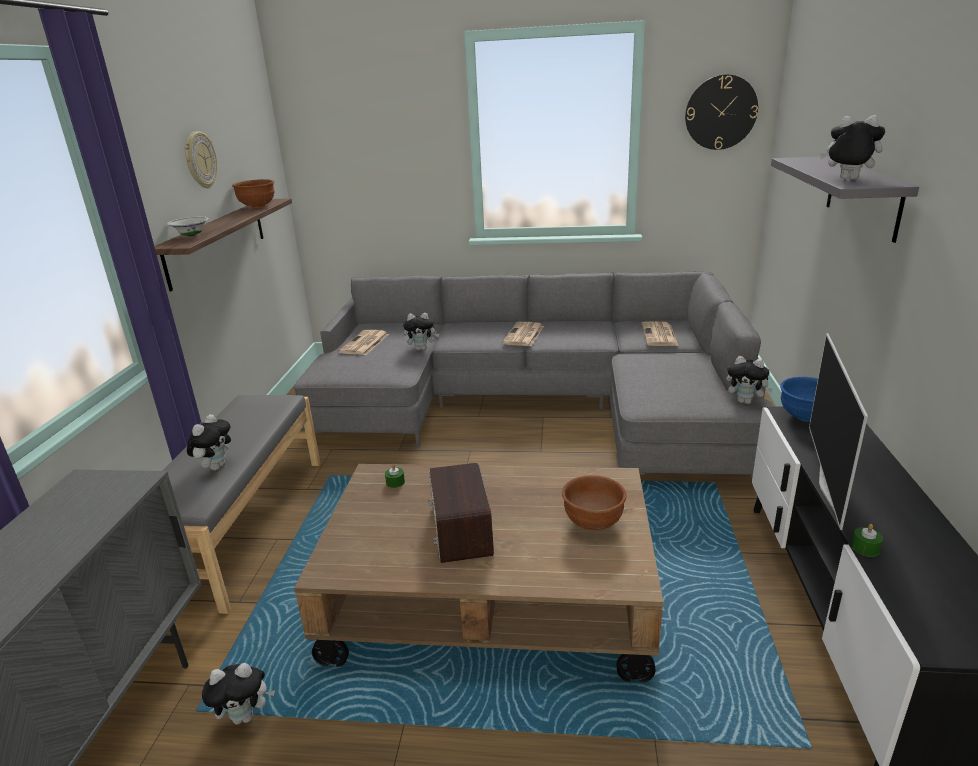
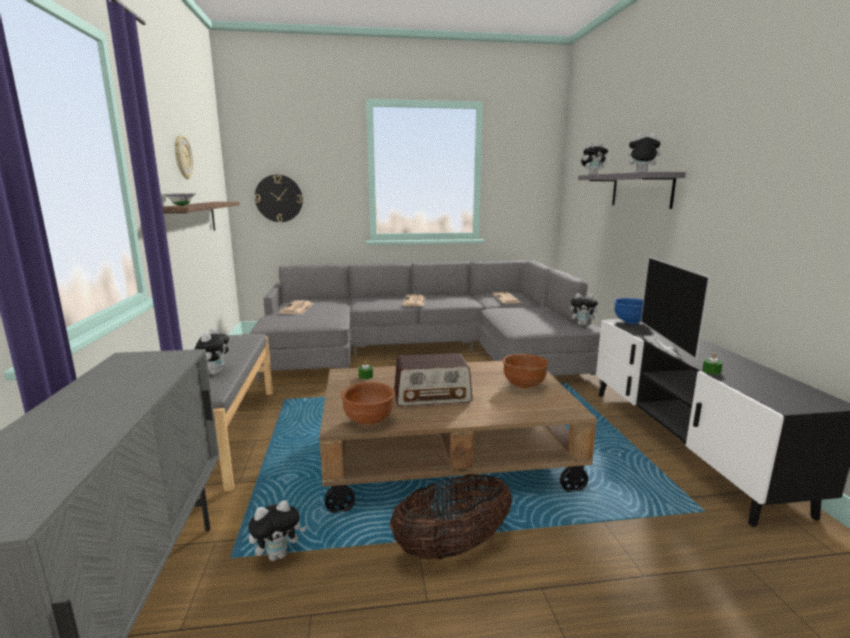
camera: 15 degrees left, 10 degrees down
brown bowl [232,179,274,208] -> brown bowl moved to [341,382,395,425]
plush toy [403,313,439,351] -> plush toy moved to [581,142,608,175]
radio [428,463,494,563] -> radio turned 75 degrees counterclockwise [394,353,472,406]
wall clock [685,75,758,150] -> wall clock moved to [255,175,303,222]
none -> basket [390,474,512,559]

